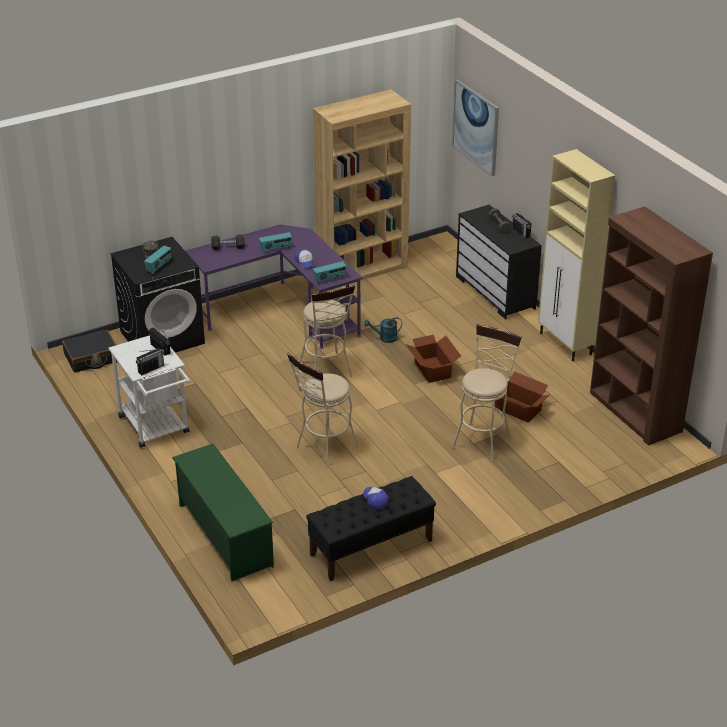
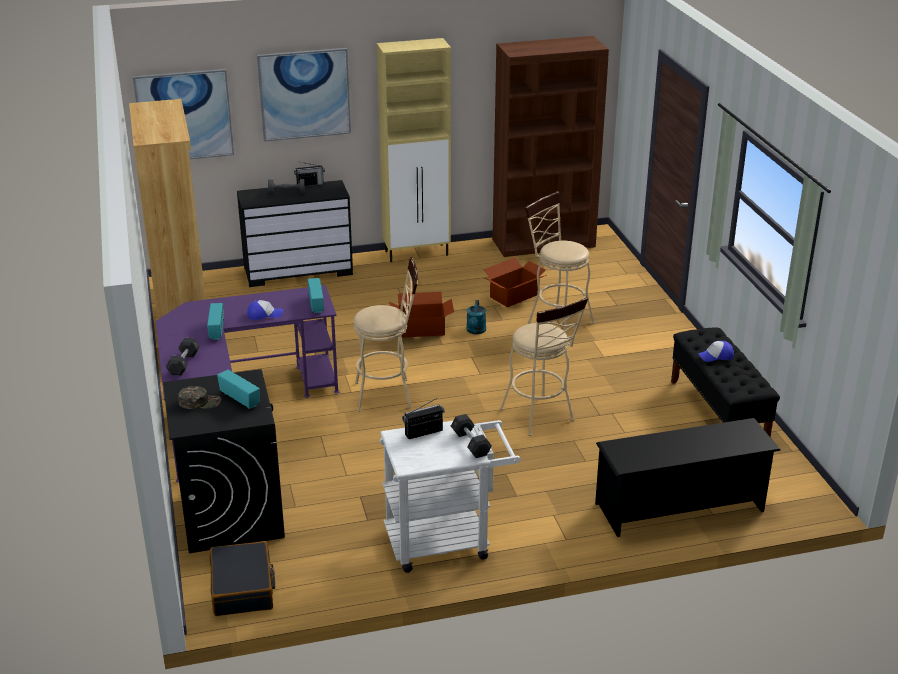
camera: 75 degrees left, 5 degrees down
radio [136,348,165,376] -> grey dumbbell [451,414,492,458]
green shoe rack [172,444,274,581] -> black shoe rack [595,418,781,537]
turquoise watering can [364,317,402,343] -> turquoise watering can moved to [467,300,486,334]
none -> picture [257,48,351,142]

